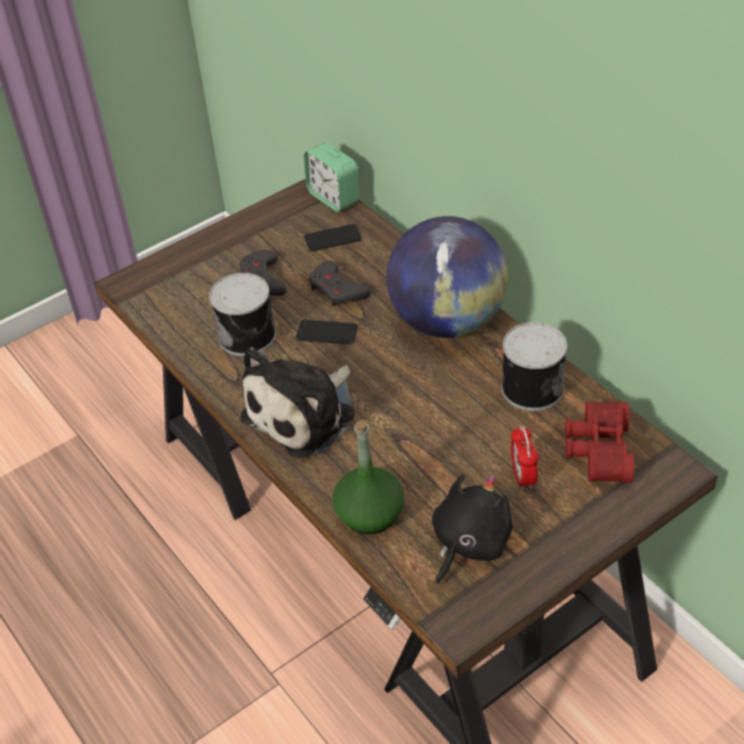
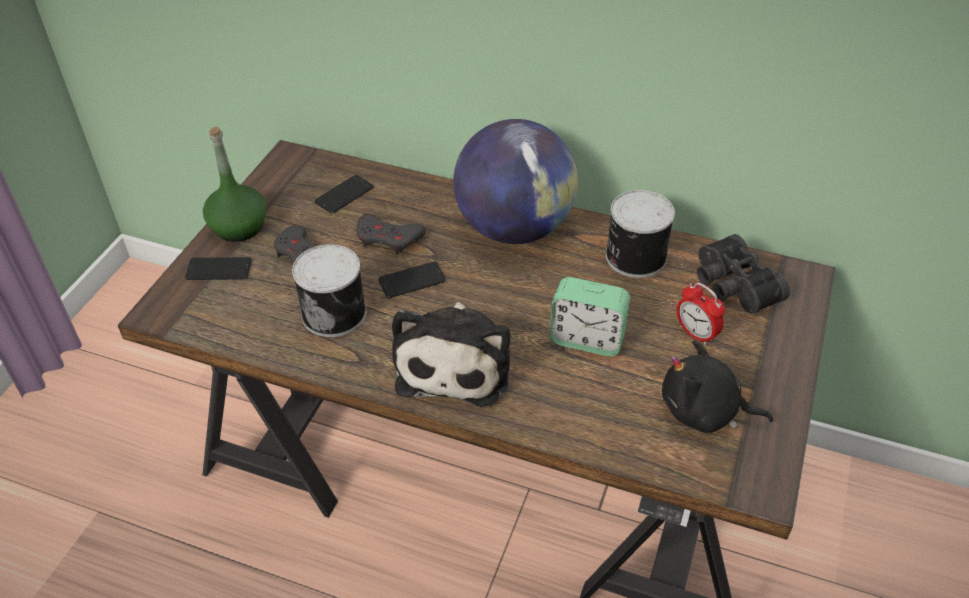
camera: 35 degrees left, 0 degrees up
alarm clock [304,142,359,212] -> alarm clock moved to [549,277,630,356]
green bottle [333,420,404,535] -> green bottle moved to [203,127,267,242]
black plush toy [432,474,513,585] -> black plush toy turned 75 degrees counterclockwise [662,340,773,433]
red binoculars [565,401,634,483] -> black binoculars [697,234,790,314]
none -> phone [185,257,252,280]

